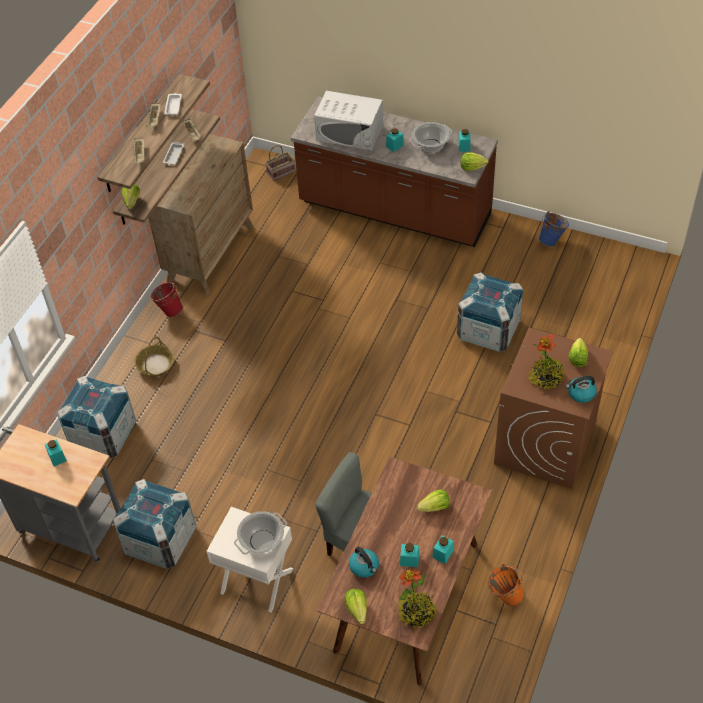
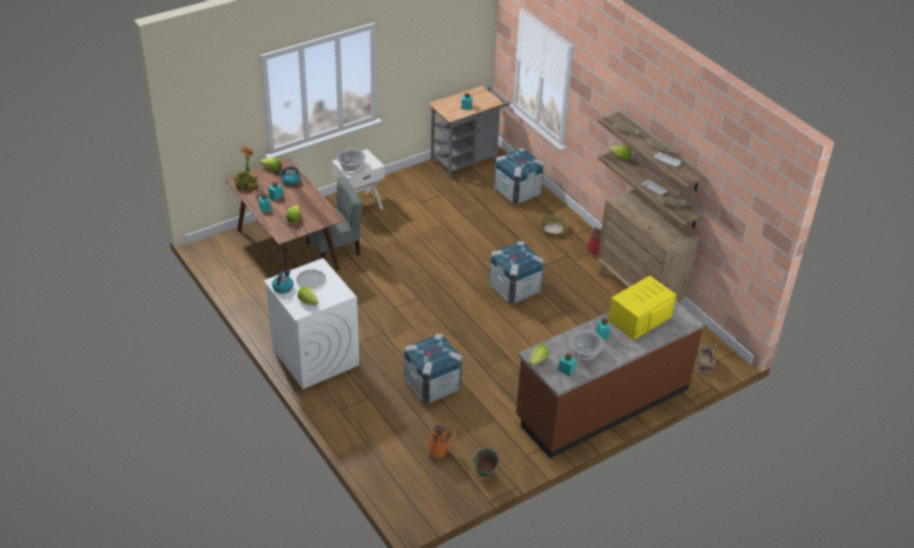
camera: 120 degrees right, 10 degrees down
crate [113,479,196,569] -> crate moved to [489,241,544,304]
white microwave [314,91,383,151] -> yellow microwave [608,276,676,340]
orange bucket [488,564,525,606] -> orange bucket moved to [428,424,455,458]
brown washing machine [494,328,613,489] -> white washing machine [263,258,359,389]
potted plant [529,333,565,389] -> plate [296,269,326,289]
blue bucket [538,211,569,247] -> green bucket [473,447,500,477]

